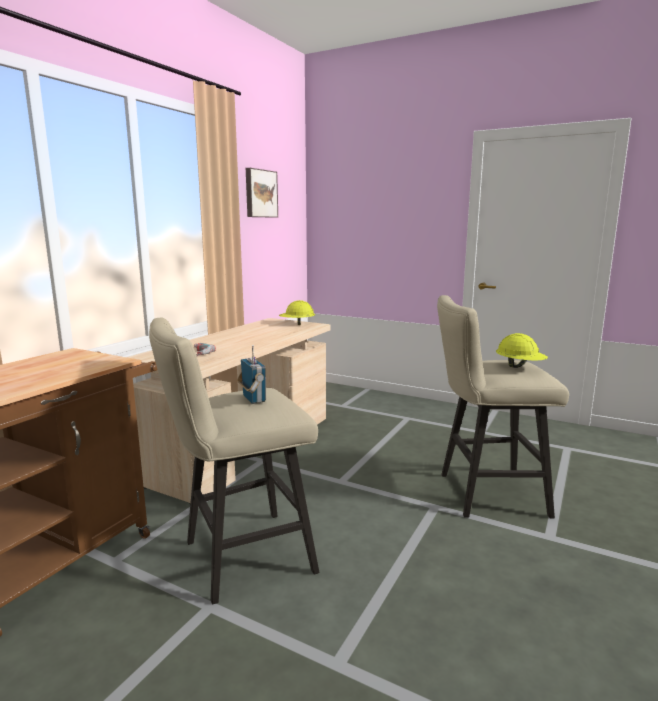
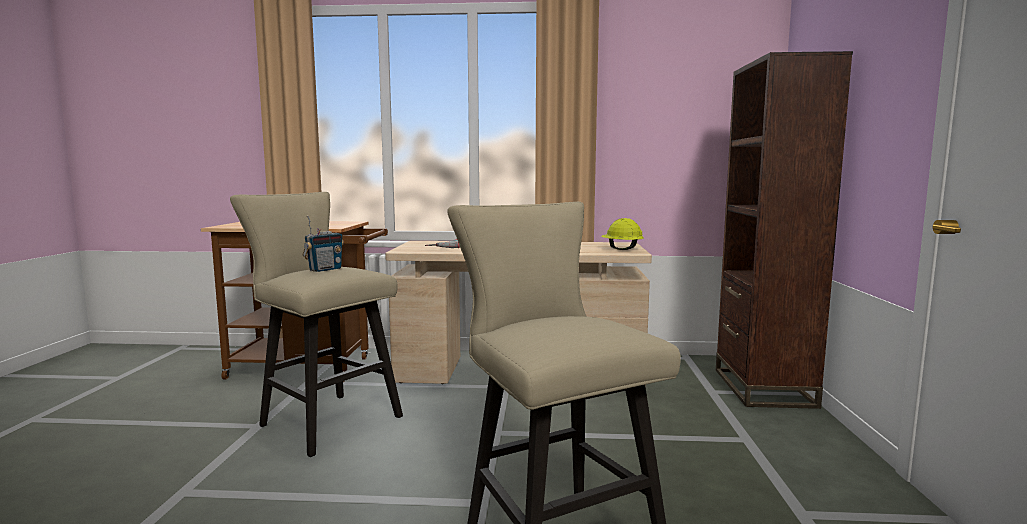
camera: 65 degrees right, 5 degrees down
picture [246,168,278,218] -> none
yellow hard hat [496,333,548,368] -> none
none -> brown bookcase [716,51,853,409]

